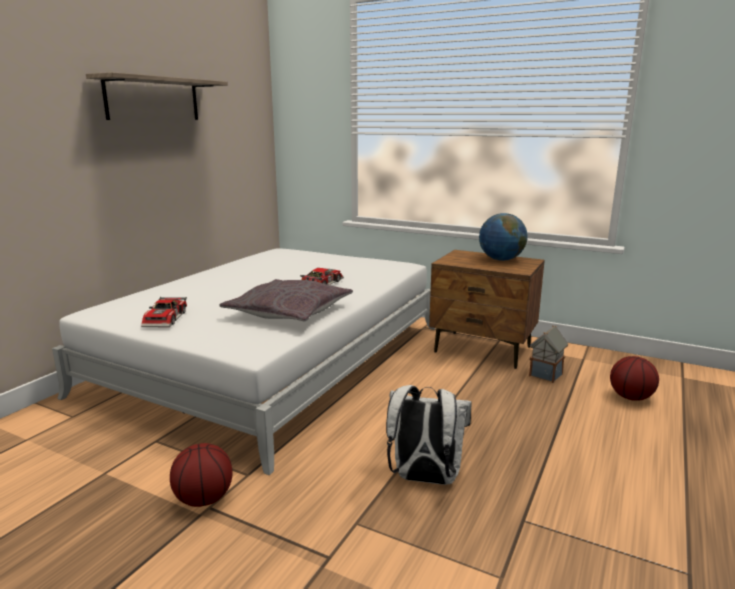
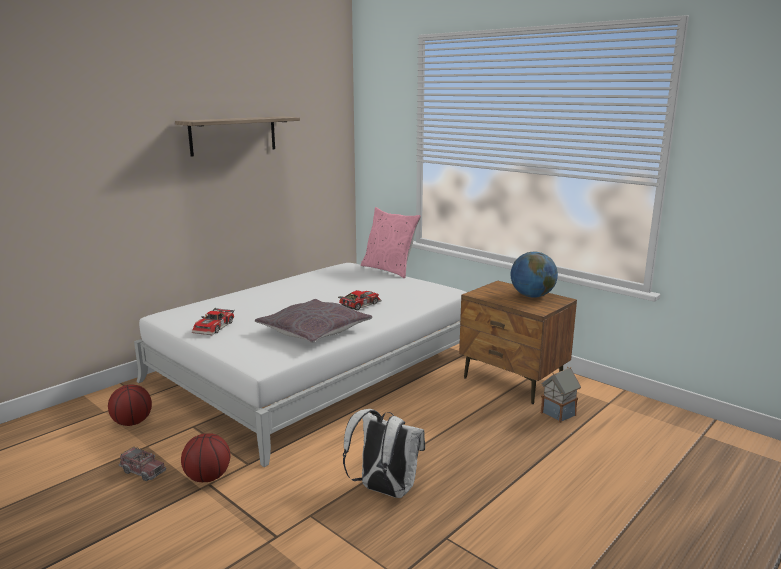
camera: 15 degrees right, 0 degrees up
basketball [610,356,659,401] -> basketball moved to [108,384,152,426]
none -> toy truck [119,446,166,481]
none -> pink pillow [361,207,421,278]

